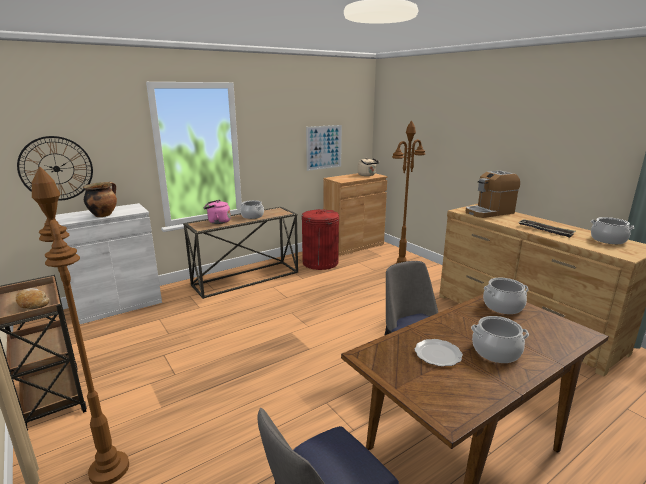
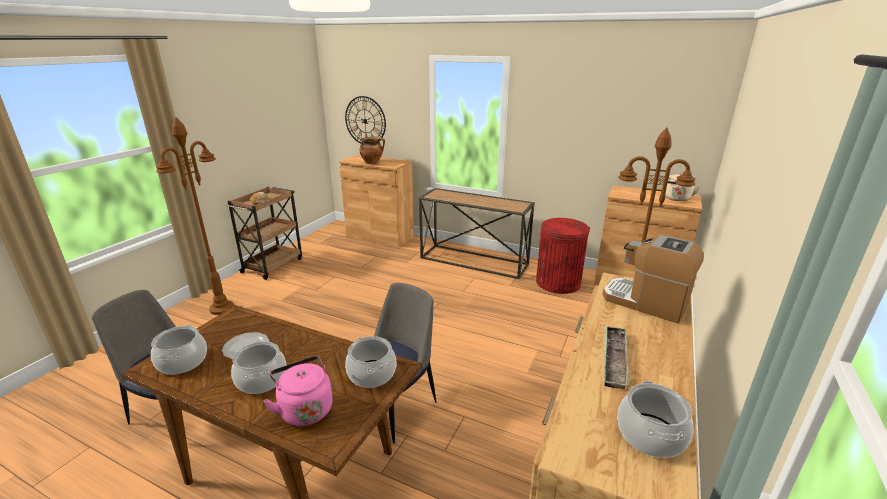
camera: 60 degrees right, 5 degrees up
white cabinet [55,203,162,324] -> brown cabinet [339,155,414,247]
pink kettle [203,200,231,224] -> pink kettle moved to [263,356,333,426]
cooking pot [241,200,264,219] -> cooking pot moved to [151,325,207,375]
picture [306,125,342,171] -> none

